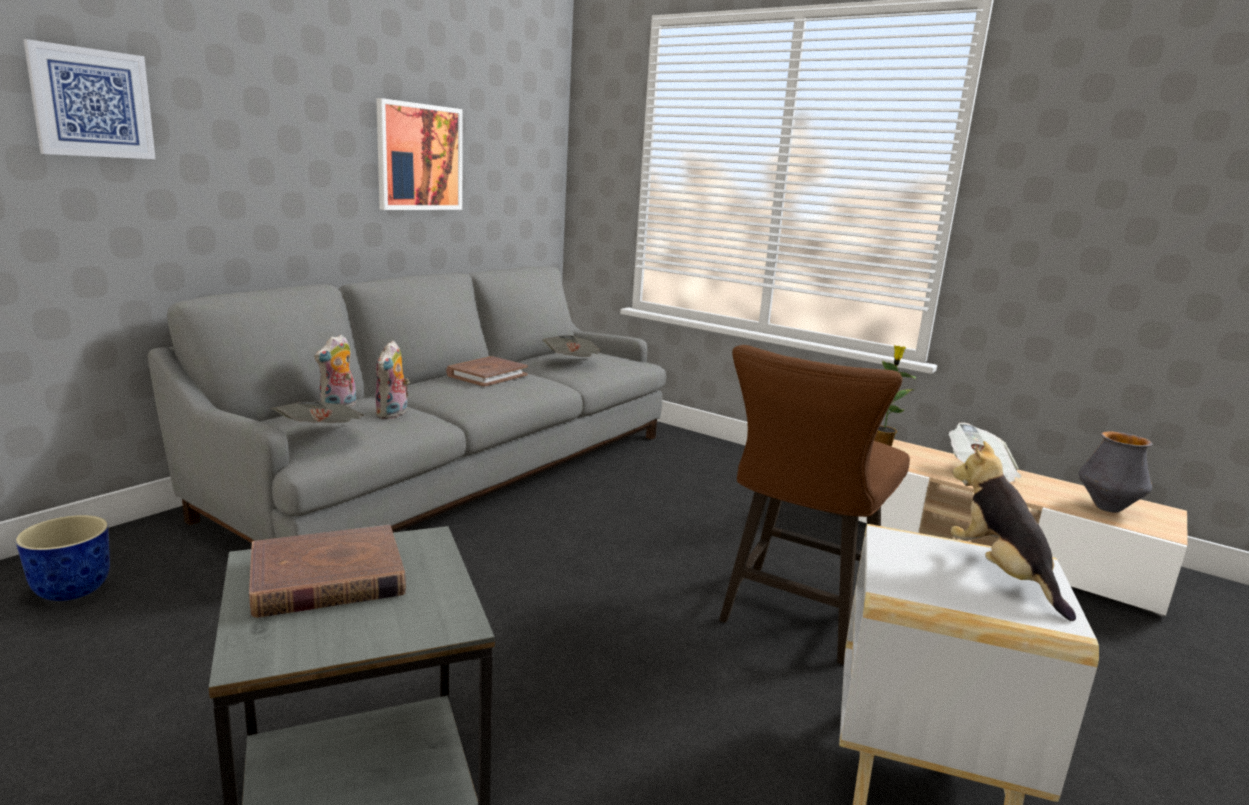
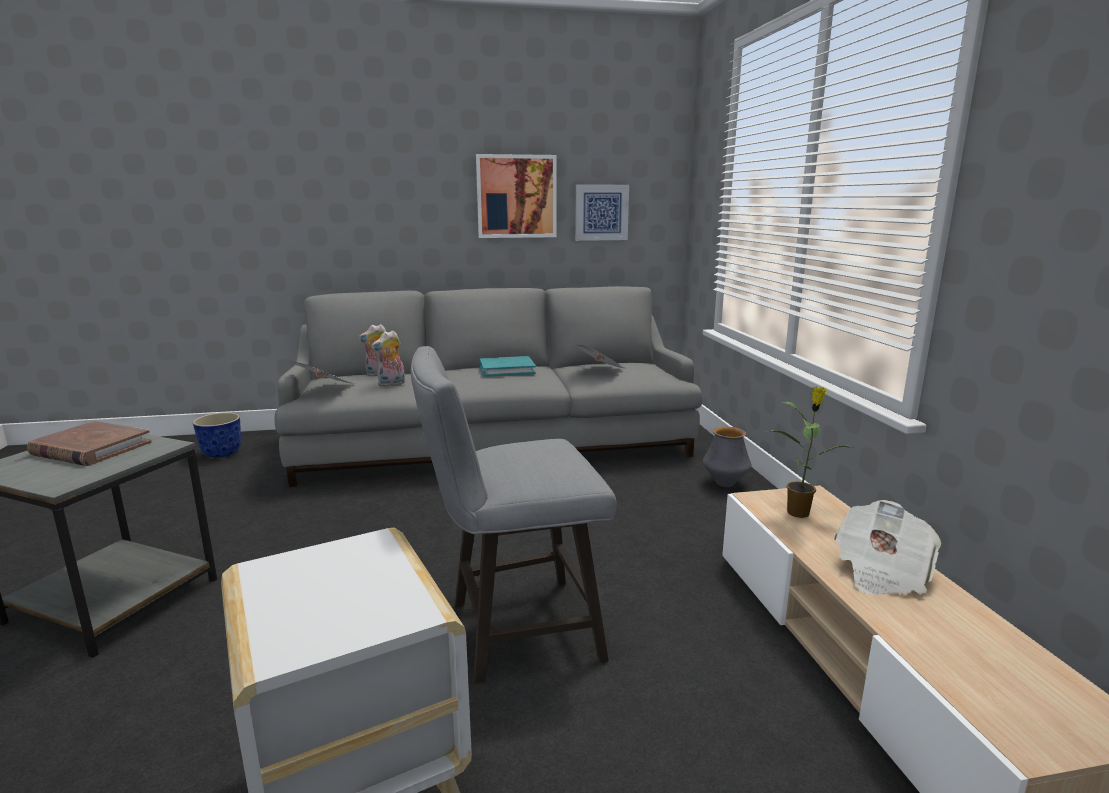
camera: 45 degrees right, 0 degrees up
picture [24,39,156,159] -> picture moved to [575,184,629,241]
brown book [446,356,528,387] -> turquoise book [480,356,536,377]
brown stool [719,345,910,665] -> grey stool [411,346,616,683]
plush toy [951,441,1076,621] -> none
vase [1079,431,1153,513] -> vase moved to [703,427,751,487]

